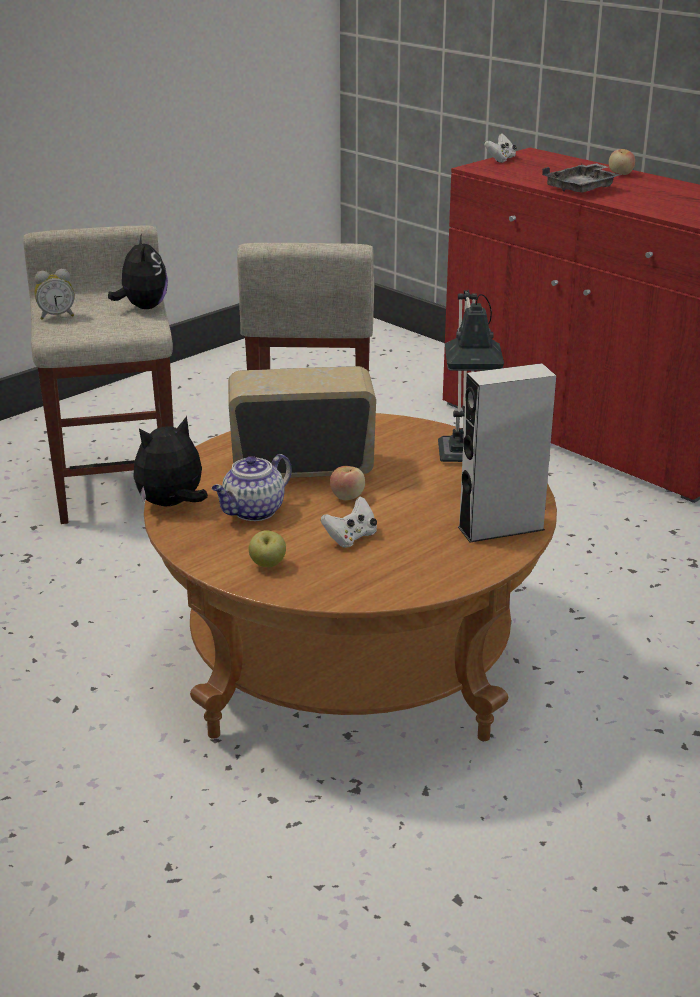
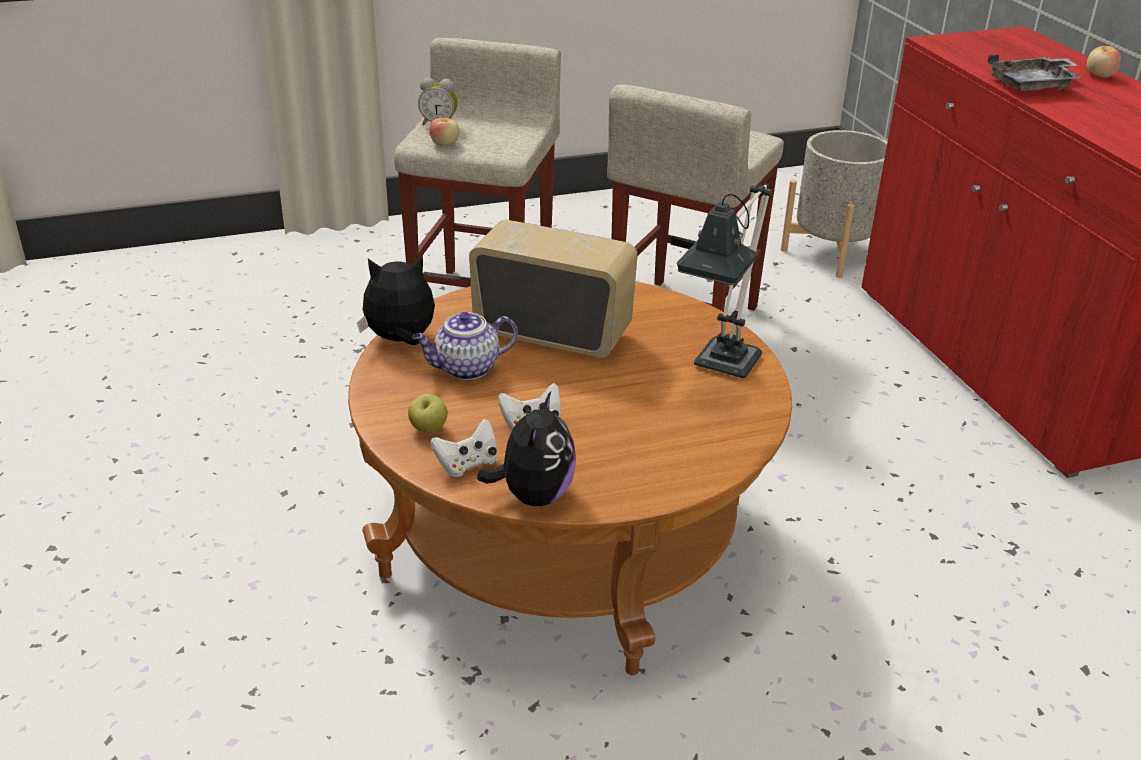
camera: 25 degrees right, 5 degrees up
plush toy [108,234,168,309] -> plush toy moved to [477,391,576,506]
apple [330,466,365,500] -> apple moved to [429,118,459,146]
grey speaker [458,363,556,542] -> none
white game controller [484,133,517,163] -> white game controller moved to [430,419,498,477]
none -> grey planter [781,130,887,278]

